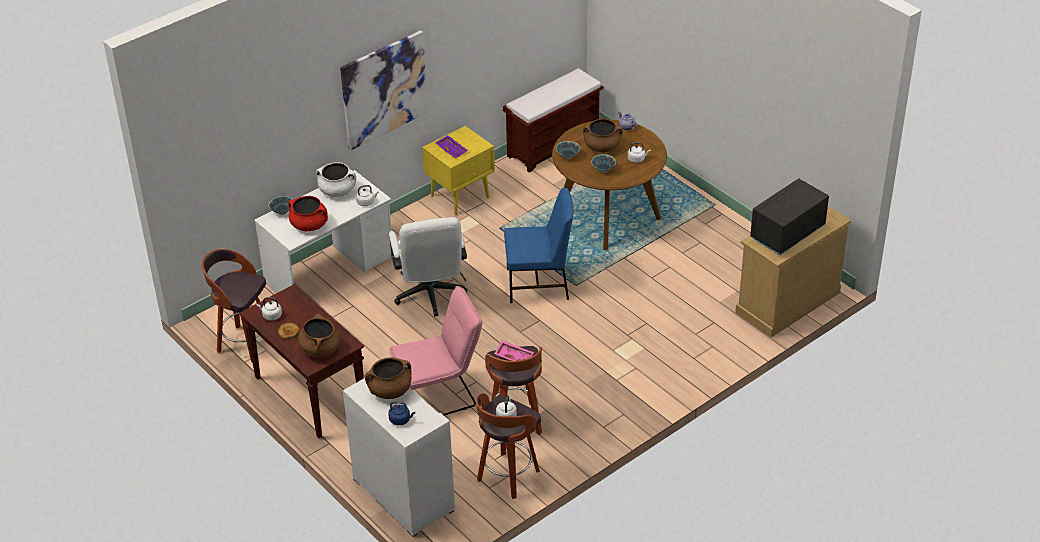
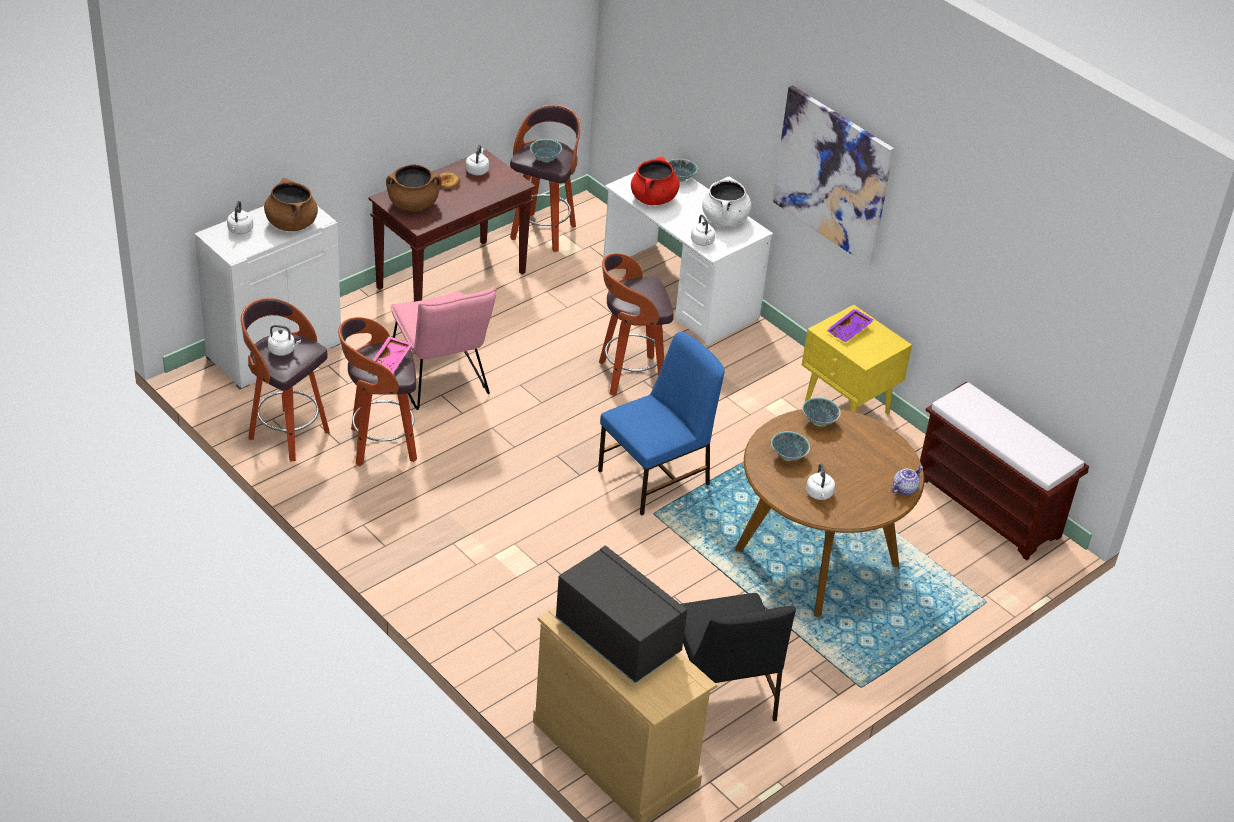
camera: 85 degrees right, 0 degrees up
blue kettle [388,402,415,425] -> white kettle [227,201,253,235]
white office chair [389,217,467,317] -> stool [599,253,674,396]
blue chair [504,188,573,303] -> blue chair turned 120 degrees counterclockwise [598,332,724,515]
brown cooking pot [583,118,623,152] -> none
none -> bowl [530,139,562,163]
none -> black chair [681,593,796,721]

